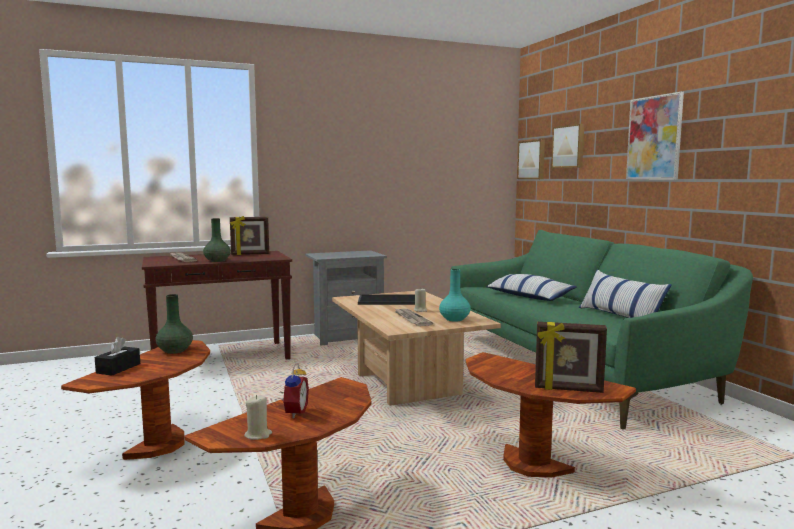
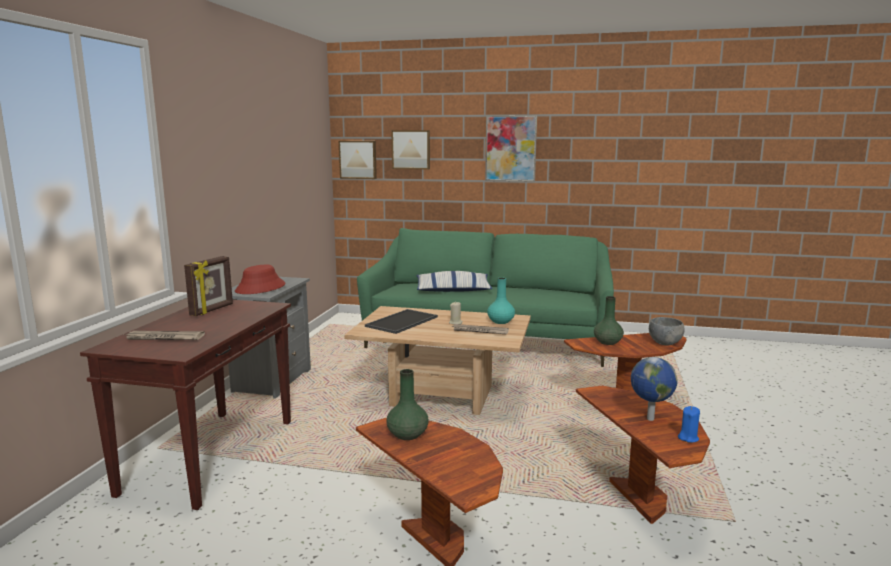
camera: 55 degrees left, 5 degrees up
black tissue box [95,337,140,376] -> none
green vase [203,218,231,262] -> green vase moved to [594,296,624,345]
beige candle [244,395,272,440] -> blue candle [678,406,700,443]
alarm clock [281,363,309,418] -> globe [631,357,678,421]
picture frame [535,322,607,393] -> grey bowl [649,317,684,345]
pillow [579,269,672,318] -> none
none -> red hat [235,265,286,294]

